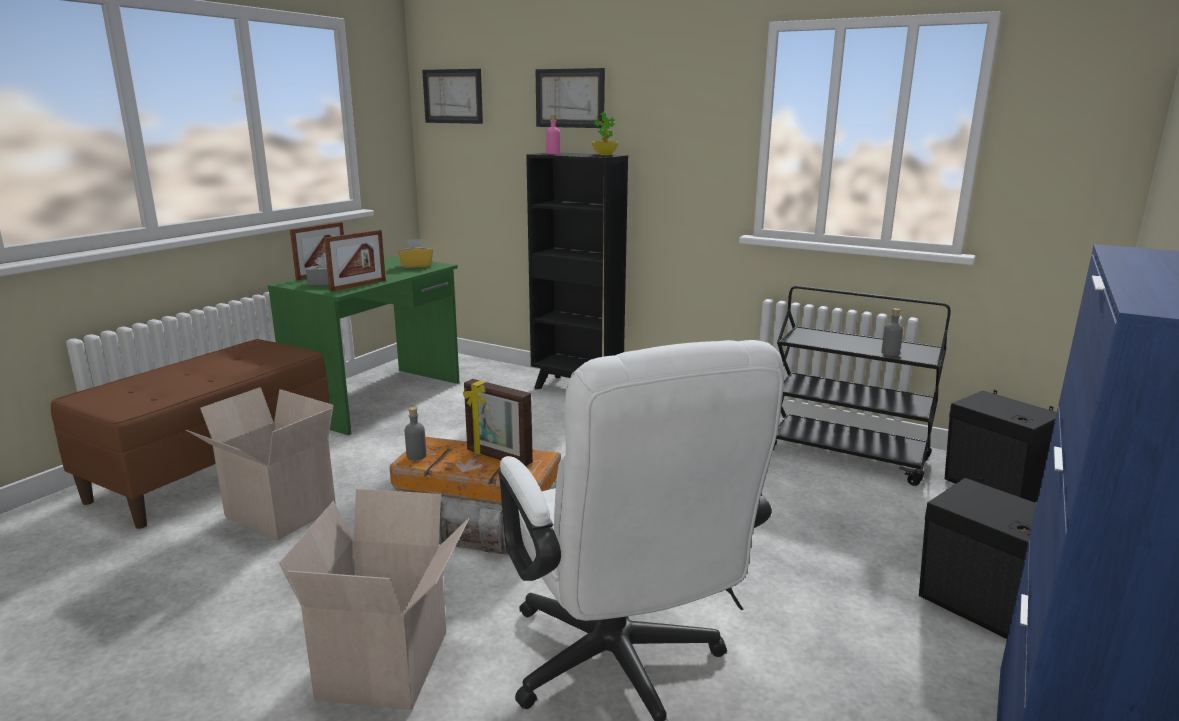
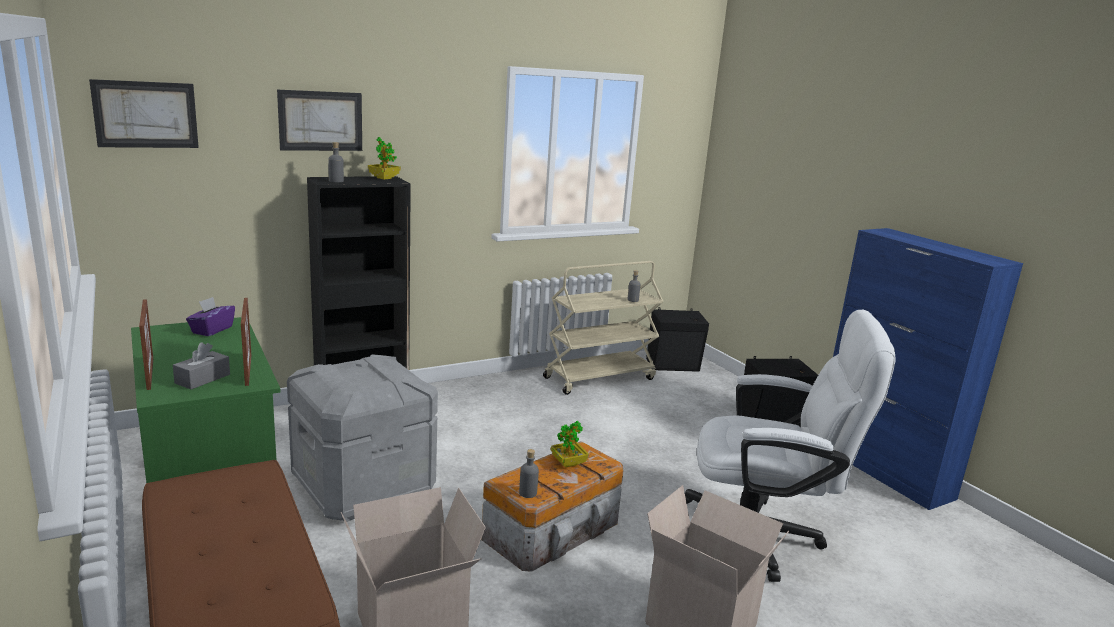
camera: 60 degrees left, 0 degrees up
yellow tissue box [398,239,433,268] -> purple tissue box [186,297,235,336]
picture frame [463,379,533,466] -> potted plant [551,421,589,467]
pink bottle [546,115,560,154] -> grey bottle [328,142,344,182]
black cart [773,286,951,486] -> beige cart [543,261,664,395]
none -> grey storage box [287,354,438,521]

